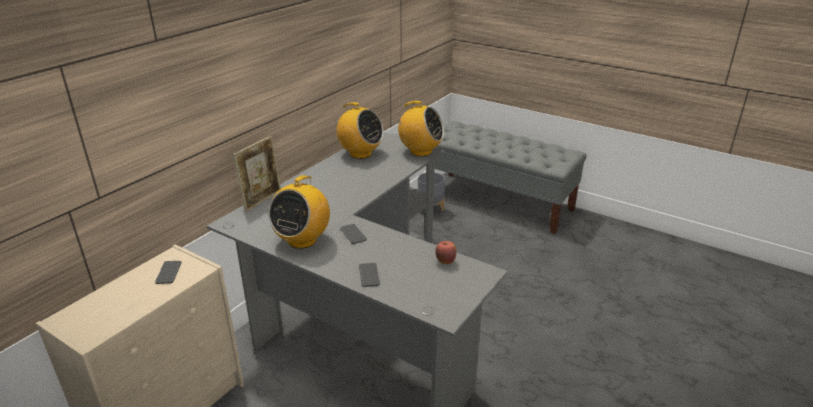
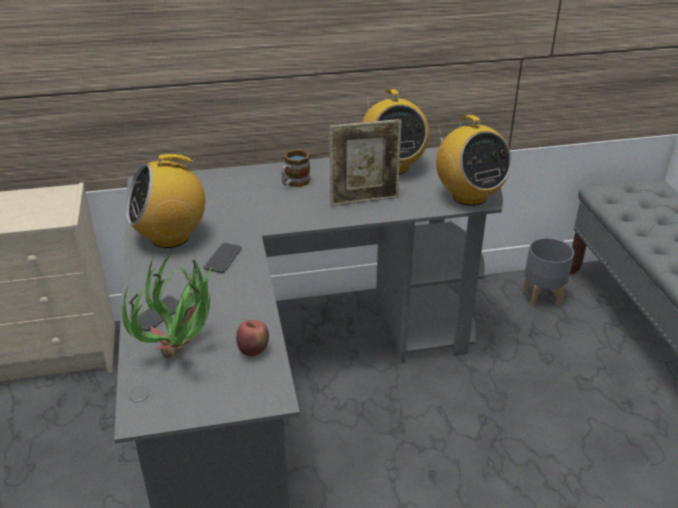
camera: 45 degrees right, 5 degrees up
phone [155,261,182,284] -> none
picture frame [233,136,281,212] -> picture frame moved to [329,119,402,206]
none -> potted plant [122,253,218,358]
none -> mug [281,149,311,187]

